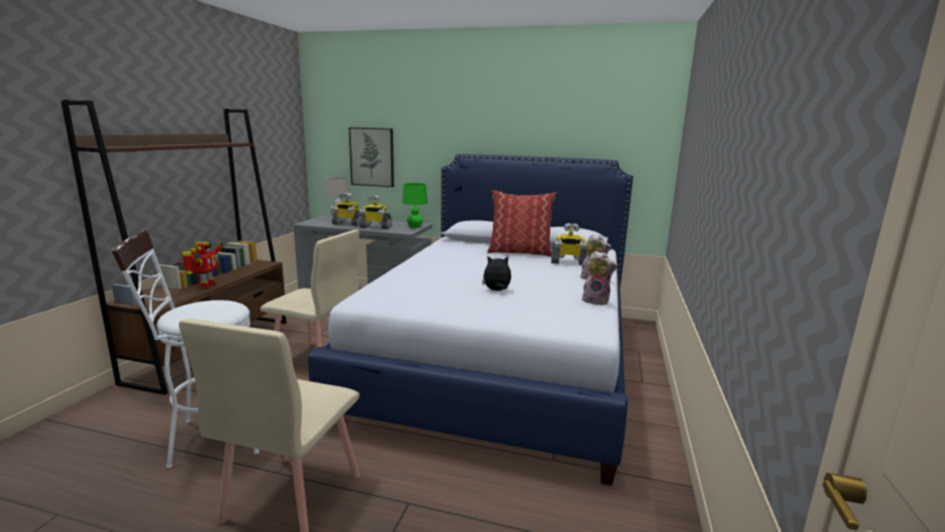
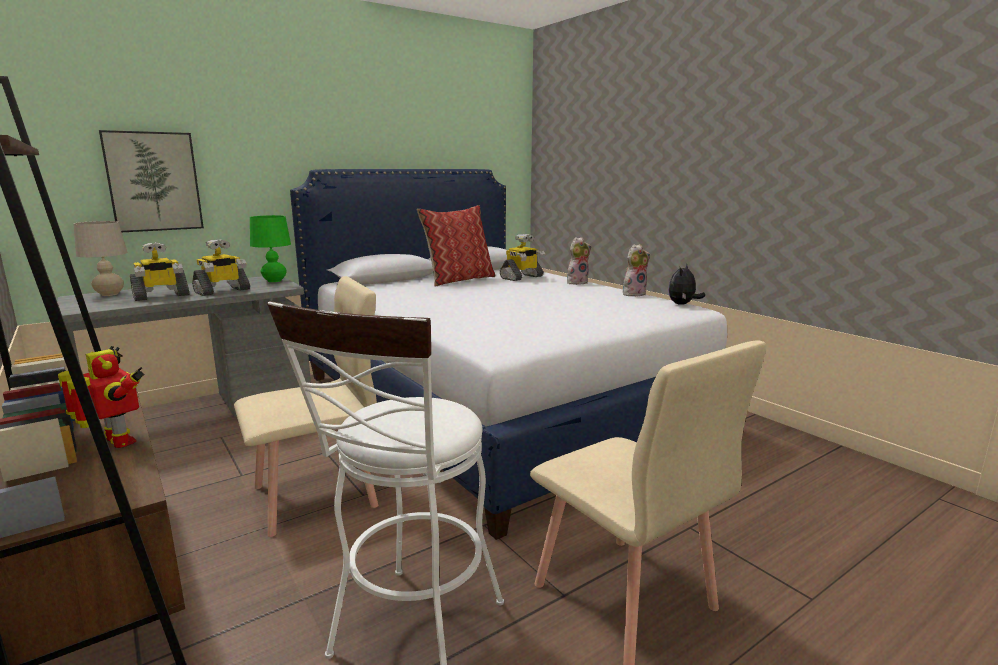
camera: 50 degrees left, 0 degrees up
plush toy [482,256,511,291] -> plush toy moved to [668,264,705,305]

